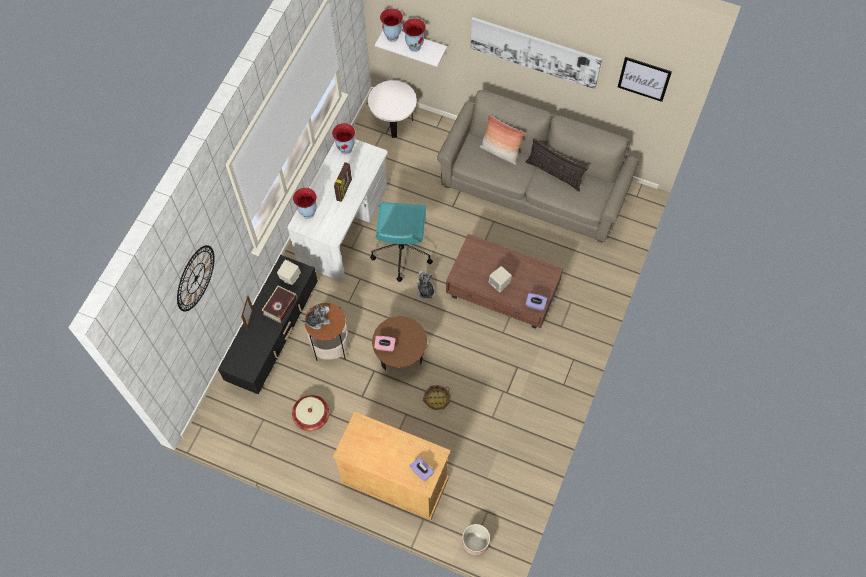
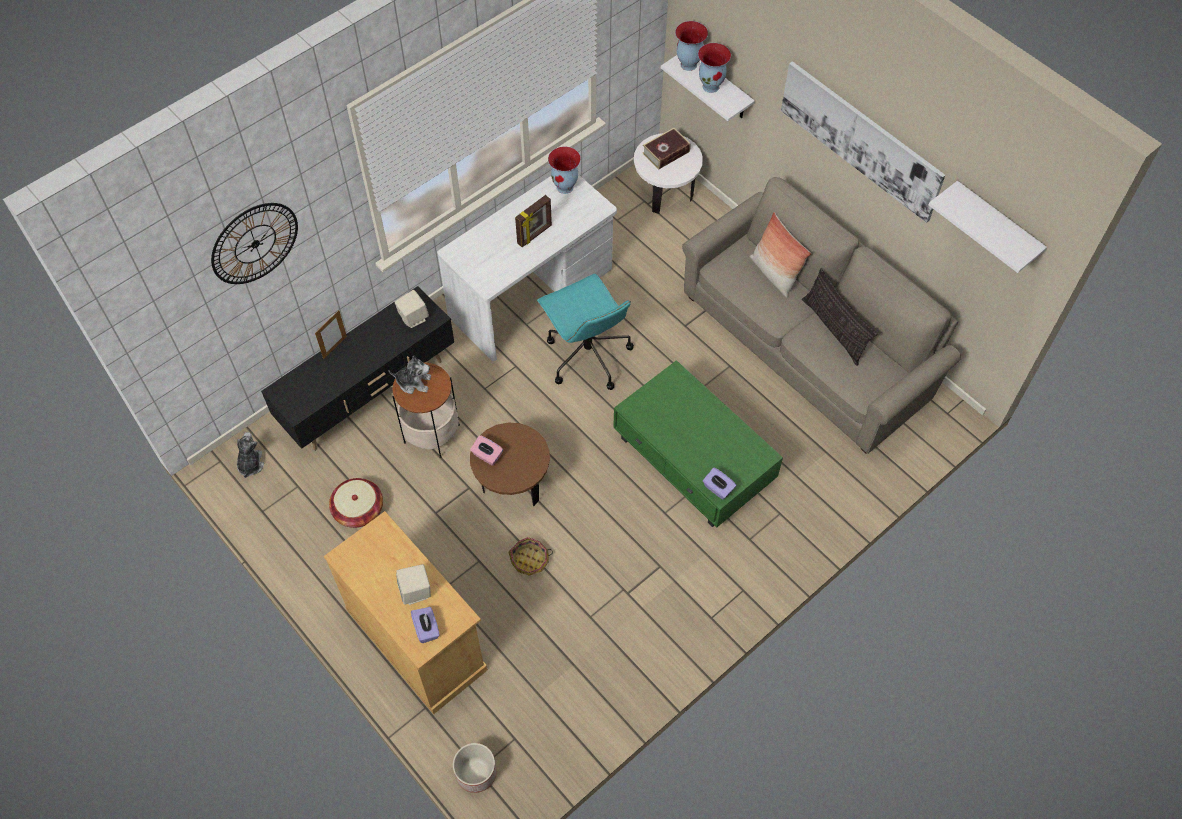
camera: 25 degrees right, 5 degrees down
book [261,285,297,323] -> book moved to [642,128,691,170]
vase [293,187,317,219] -> none
turquoise office chair [370,202,433,282] -> turquoise office chair turned 60 degrees counterclockwise [537,274,634,390]
plush toy [415,270,435,299] -> plush toy moved to [237,432,264,478]
brown coffee table [446,234,563,329] -> green coffee table [613,360,783,528]
beige speaker [489,266,512,292] -> beige speaker moved to [396,564,431,605]
picture [618,57,672,102] -> white shelf [929,181,1047,273]

